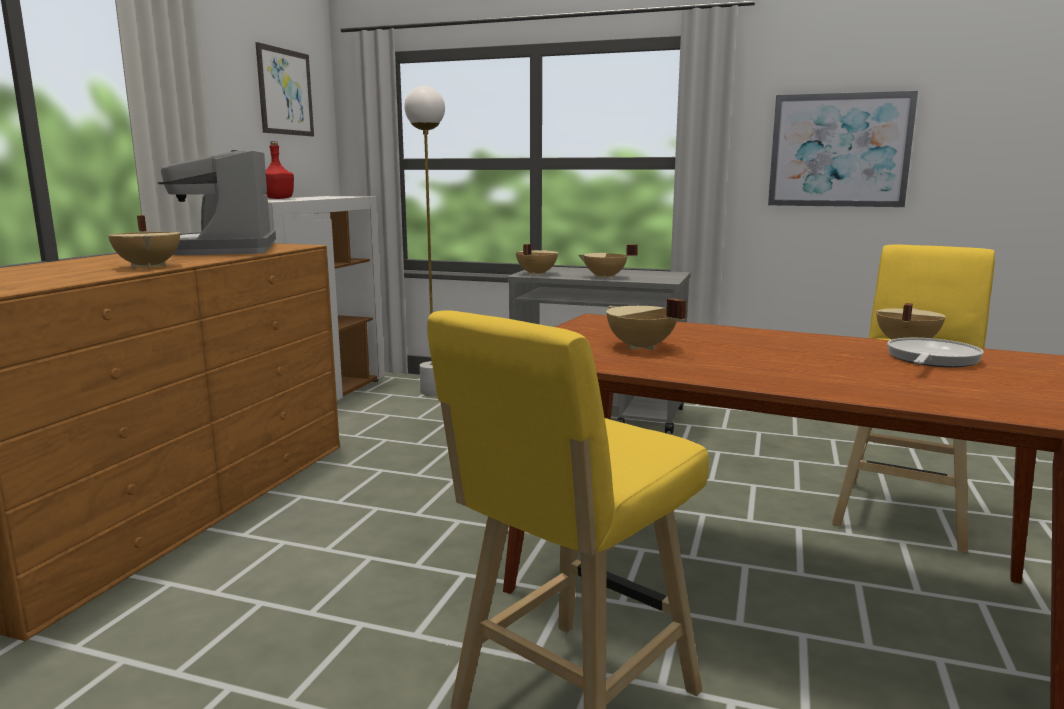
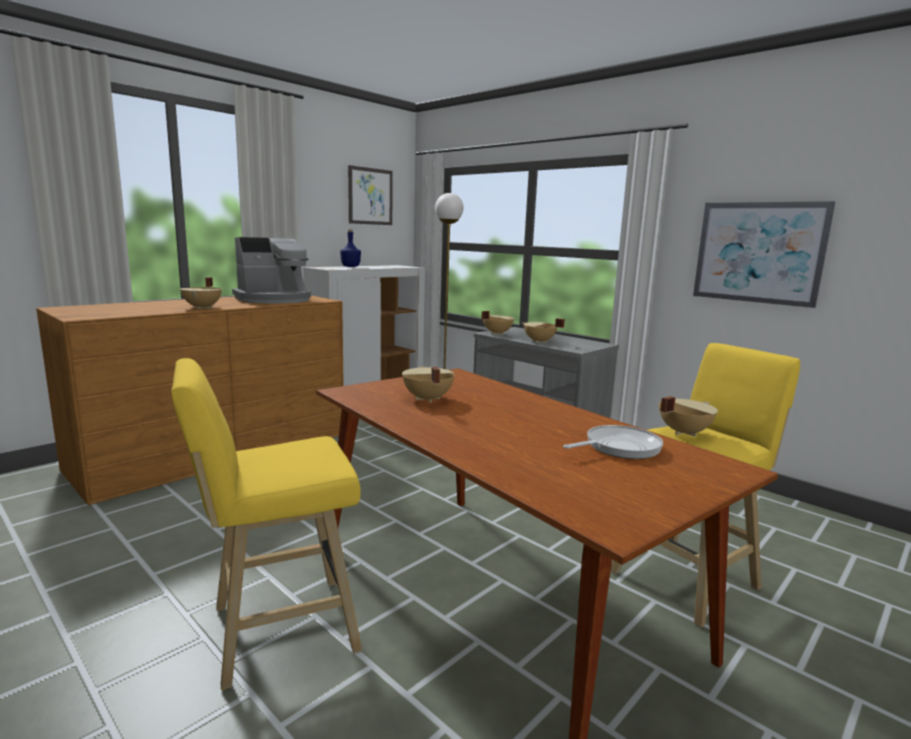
camera: 25 degrees right, 0 degrees up
coffee machine [158,150,276,255] -> coffee machine turned 135 degrees counterclockwise [232,237,311,303]
red bottle [265,141,294,199] -> blue bottle [340,229,361,267]

